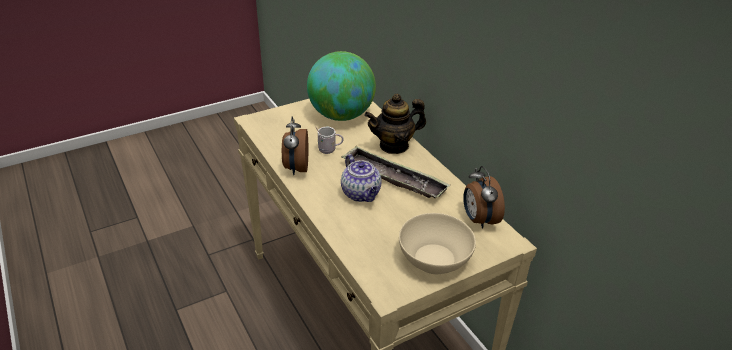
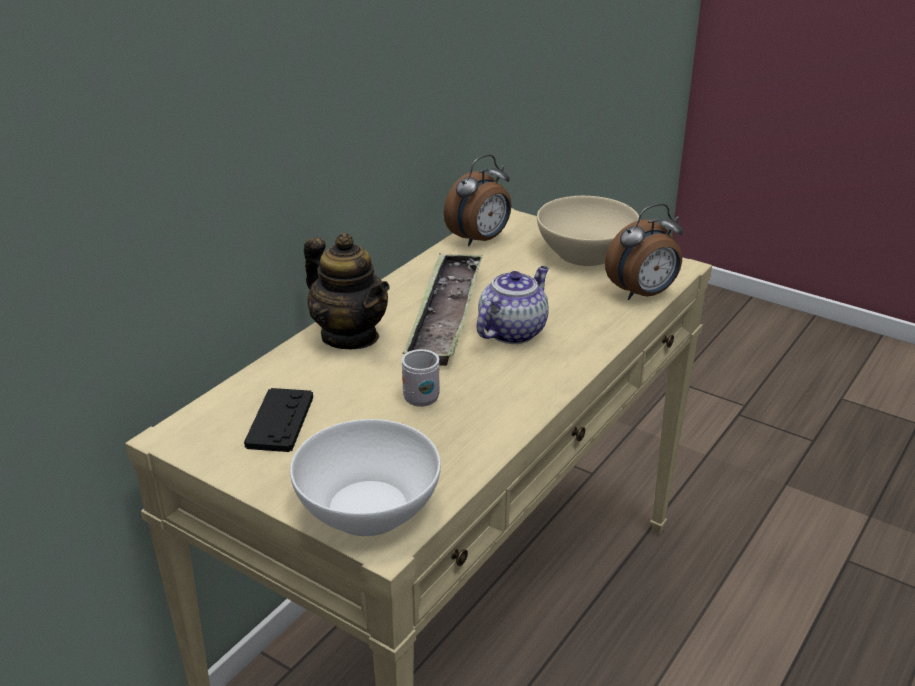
camera: 115 degrees left, 5 degrees down
alarm clock [282,117,308,175] -> alarm clock moved to [605,204,683,300]
globe [307,51,376,121] -> black game controller [244,388,313,452]
none -> white bowl [290,419,441,536]

